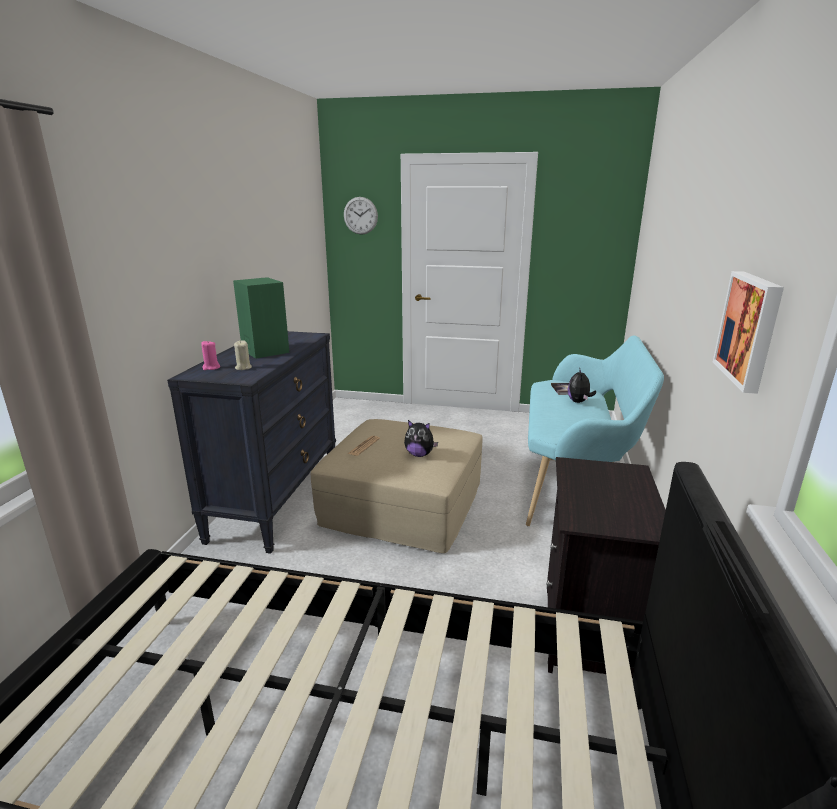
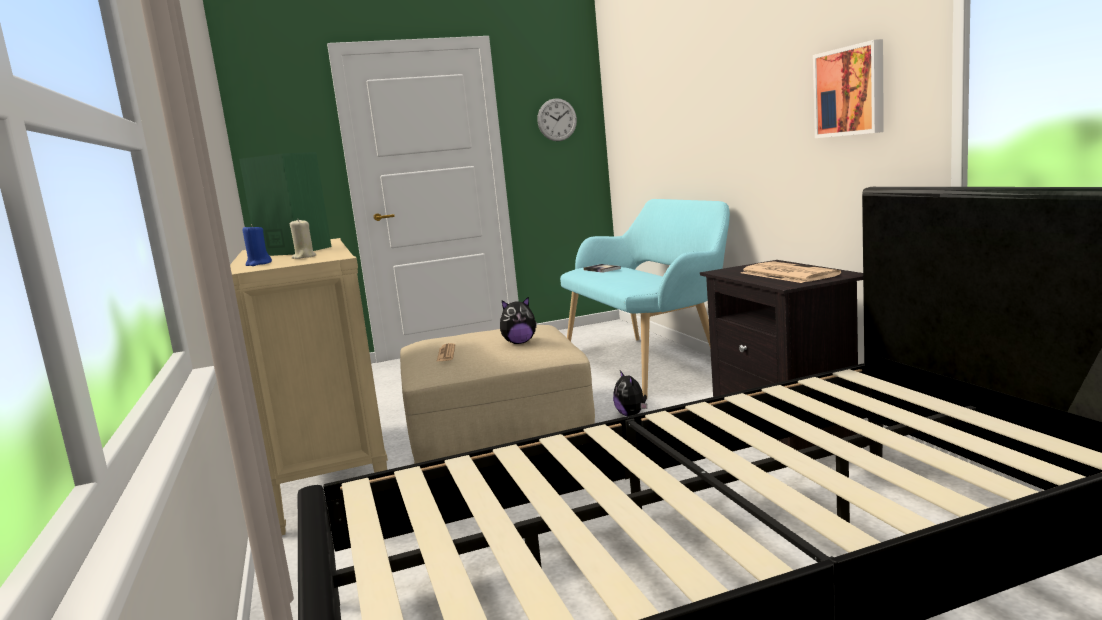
camera: 30 degrees left, 10 degrees down
black dresser [167,331,336,554] -> beige dresser [230,238,388,535]
pink candle [201,340,220,370] -> blue candle [243,224,272,266]
wall clock [344,197,378,235] -> wall clock moved to [537,98,577,141]
plush toy [568,370,596,403] -> plush toy moved to [613,371,647,416]
none -> newspaper [741,261,841,283]

